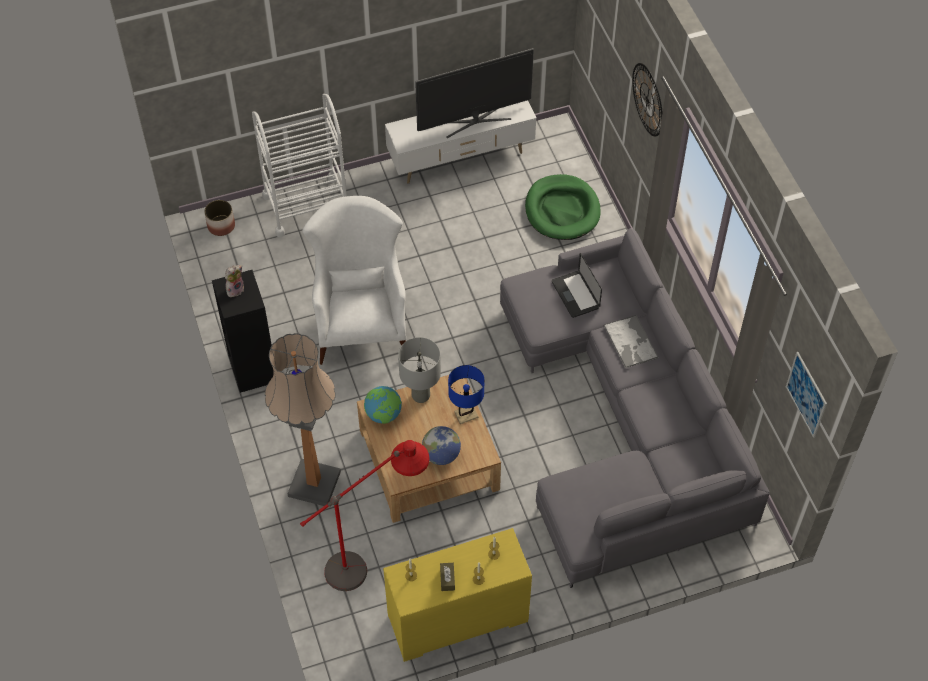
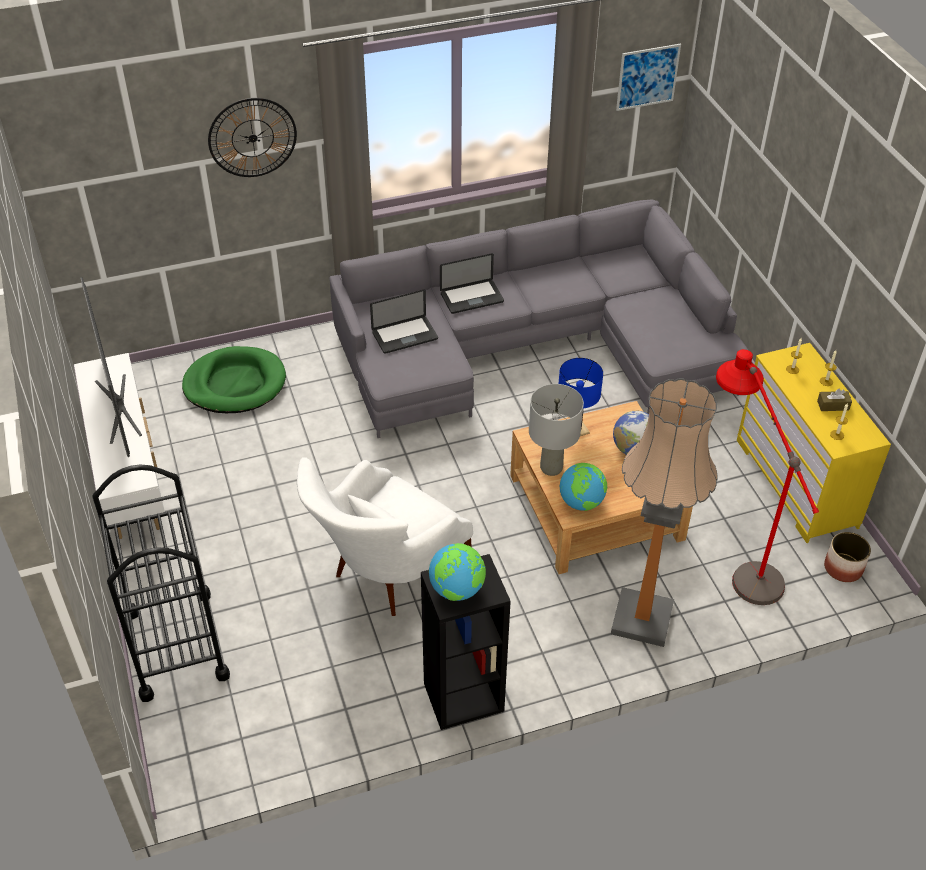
camera: 90 degrees left, 10 degrees down
planter [204,200,235,236] -> planter moved to [824,532,871,582]
plush toy [225,265,244,297] -> globe [429,543,486,601]
white cart [252,94,347,237] -> black cart [93,465,230,702]
white armchair [302,196,406,365] -> white armchair turned 45 degrees counterclockwise [297,457,473,616]
tray [604,315,659,369] -> laptop [440,253,504,314]

